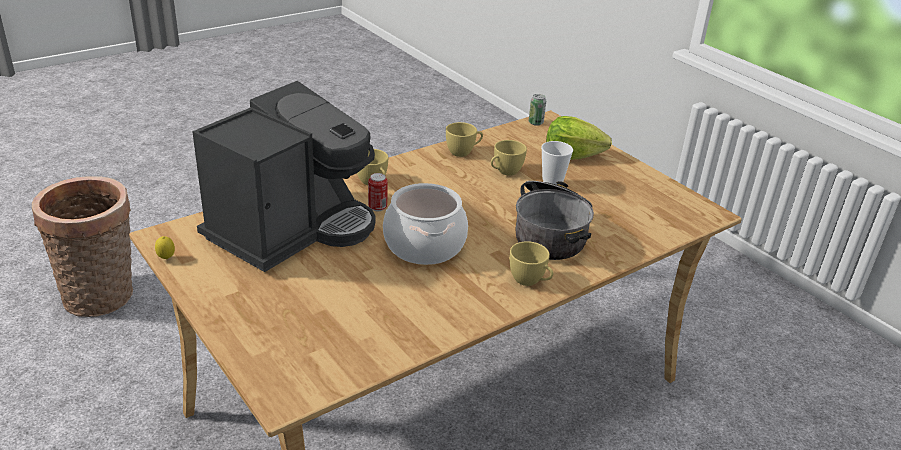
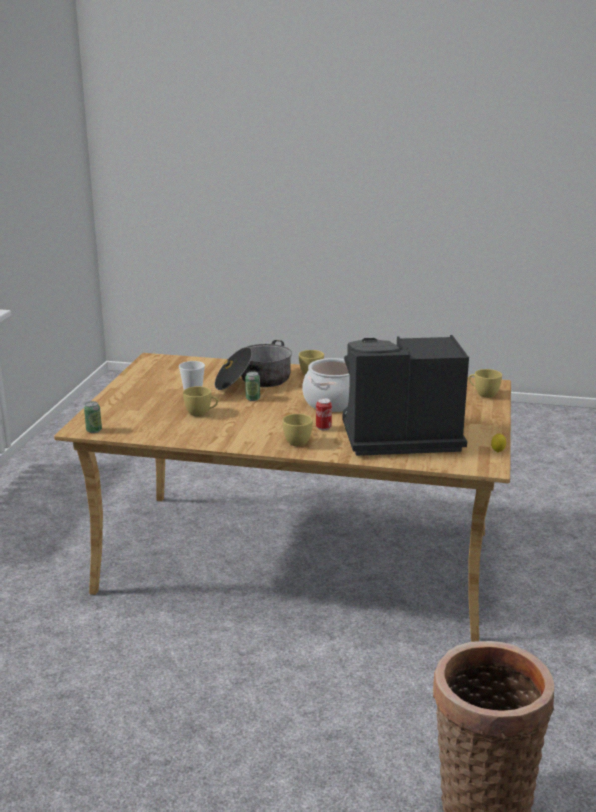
camera: 130 degrees left, 10 degrees down
yellow cup [446,122,483,157] -> yellow cup moved to [469,369,502,398]
lettuce [546,116,612,160] -> none
none -> can [245,372,260,401]

